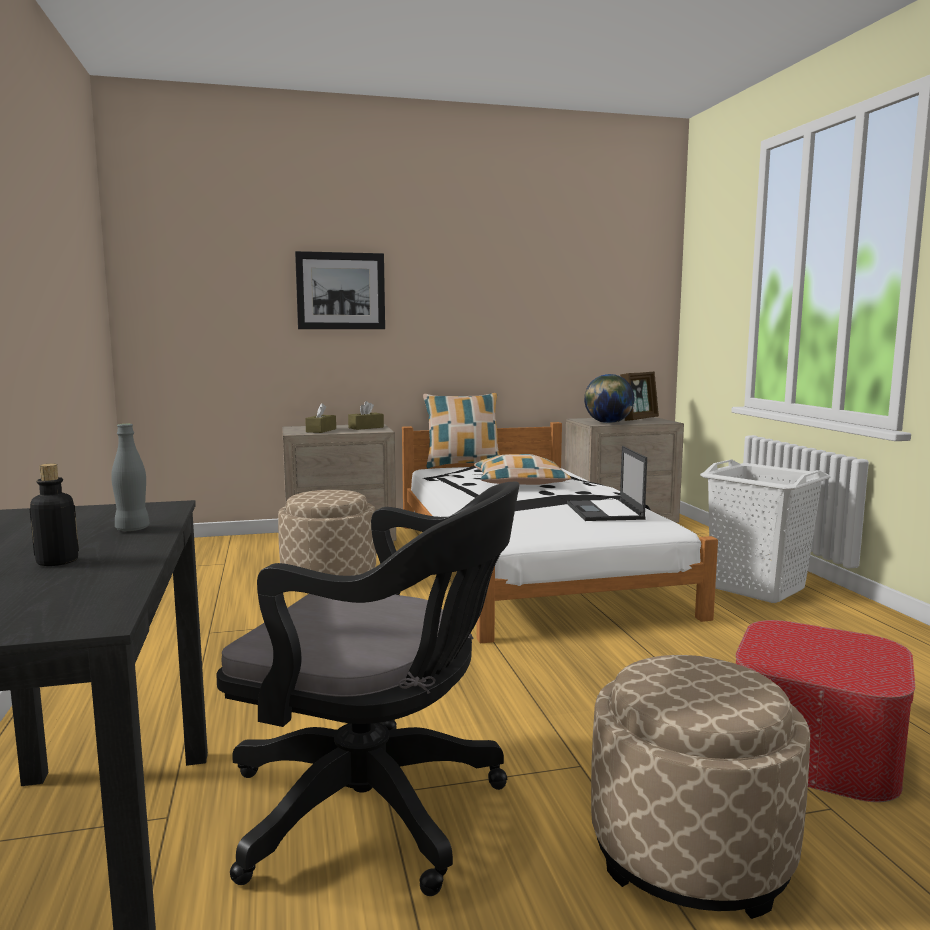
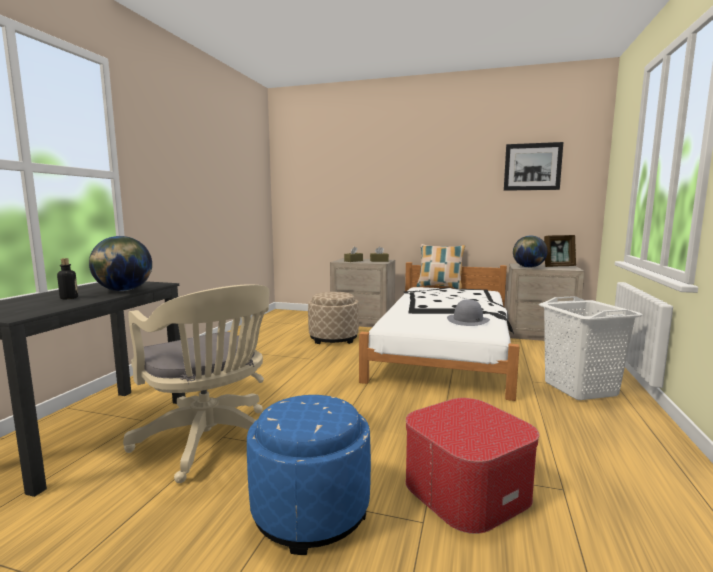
camera: 30 degrees right, 0 degrees up
grey bottle [111,424,149,531] -> globe [89,236,152,291]
black office chair [216,481,520,896] -> beige office chair [123,284,270,483]
picture [295,251,385,329] -> picture moved to [504,142,563,191]
pillow [474,454,571,485] -> none
laptop [567,446,647,521] -> grey hat [447,299,490,326]
beige ottoman [591,655,810,919] -> blue ottoman [247,395,371,555]

